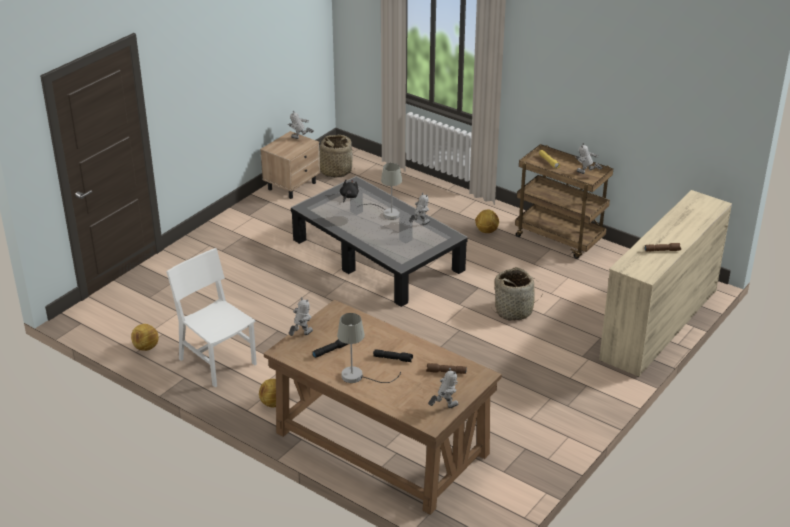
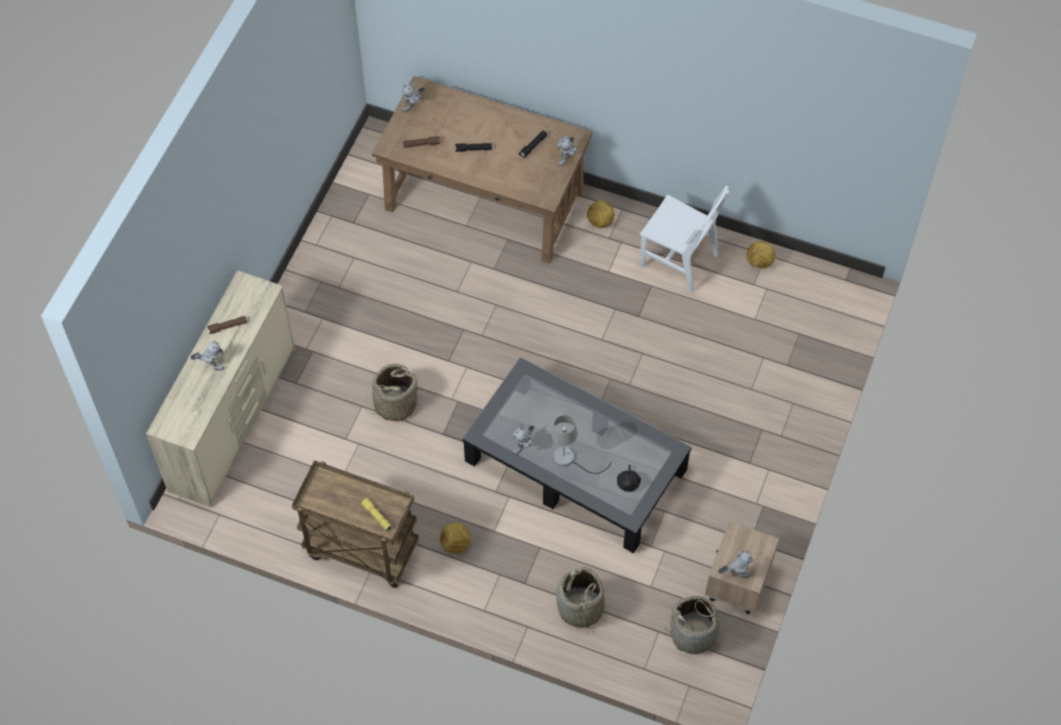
camera: 165 degrees right, 25 degrees up
grey table lamp [337,313,401,383] -> none
toy robot [575,143,603,174] -> toy robot moved to [191,340,225,371]
none -> basket [556,567,605,629]

